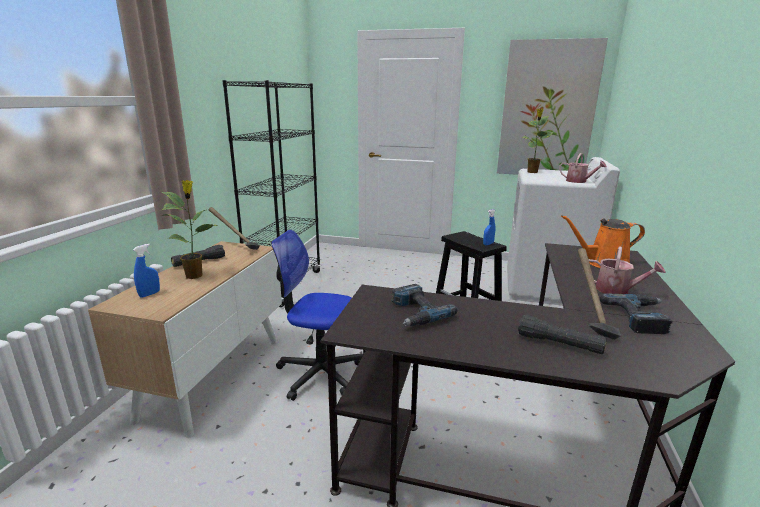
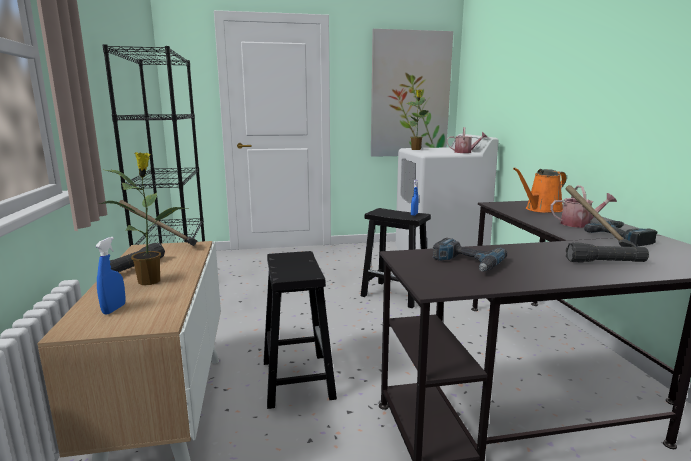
camera: 25 degrees left, 5 degrees down
office chair [271,230,363,401] -> black stool [264,251,337,409]

